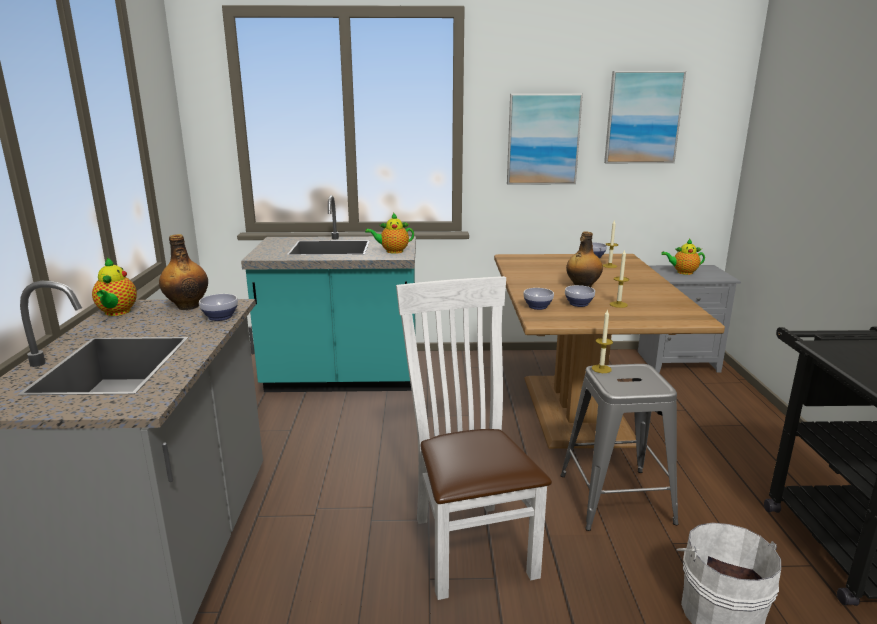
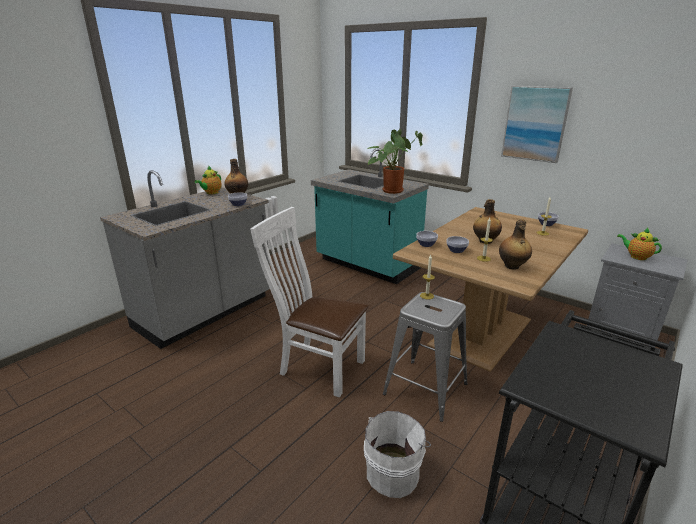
camera: 40 degrees right, 5 degrees up
teapot [365,213,414,254] -> potted plant [367,129,423,194]
white chair [396,276,552,600] -> white chair turned 90 degrees counterclockwise [250,207,369,398]
picture [604,71,686,163] -> none
none -> bottle [499,219,532,270]

